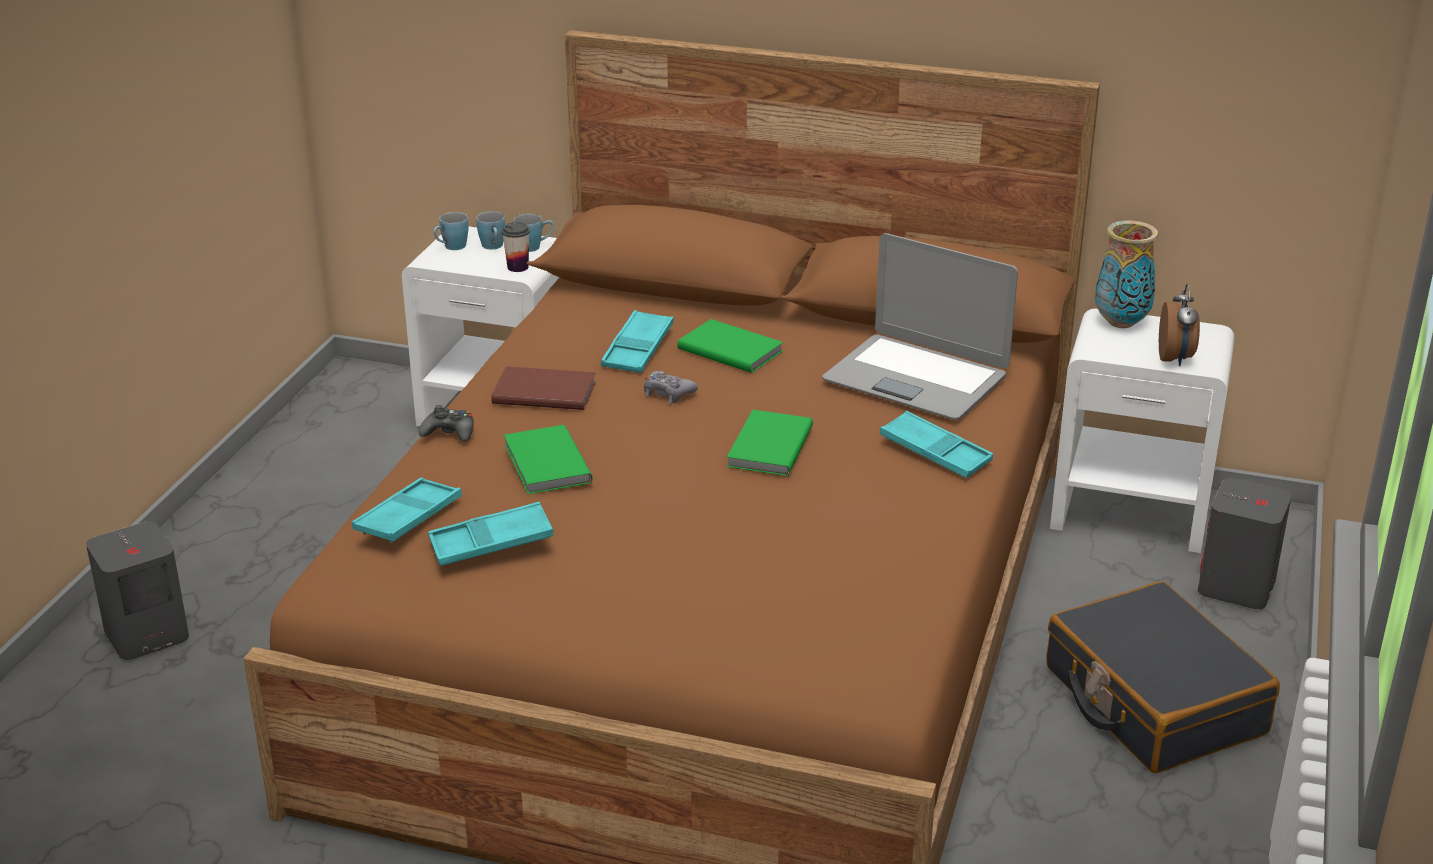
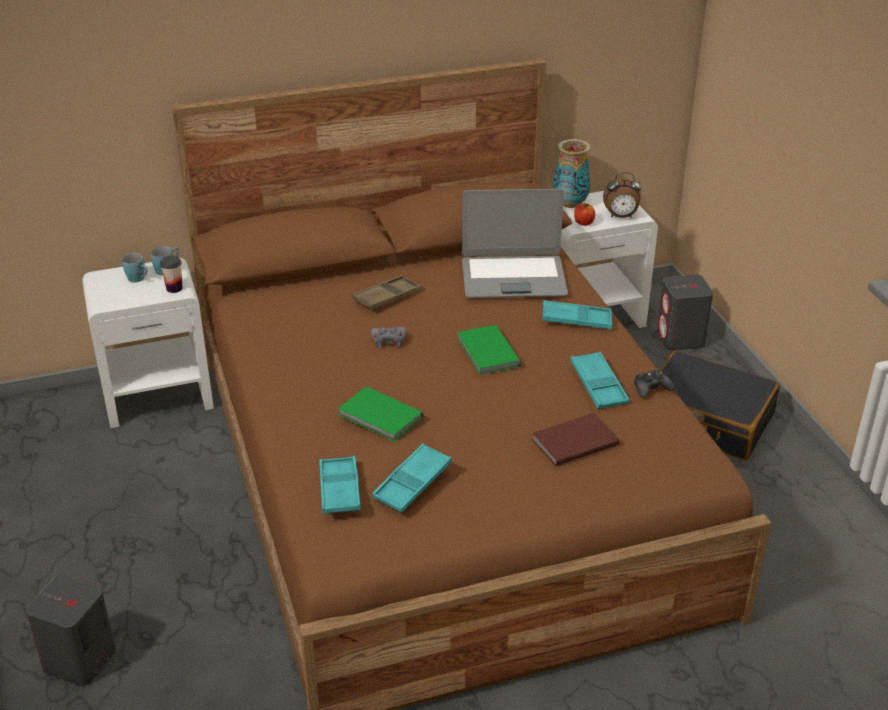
camera: 35 degrees left, 5 degrees up
black game controller [419,405,474,442] -> black game controller moved to [634,370,675,398]
blue mug [434,212,468,250] -> none
brown book [491,366,596,410] -> brown book moved to [532,413,619,466]
turquoise tray [601,310,674,373] -> turquoise tray moved to [570,352,629,409]
green book [677,319,783,373] -> brown tray [352,275,422,310]
alarm clock [1159,284,1200,366] -> alarm clock turned 120 degrees clockwise [603,172,641,218]
none -> apple [574,203,595,226]

